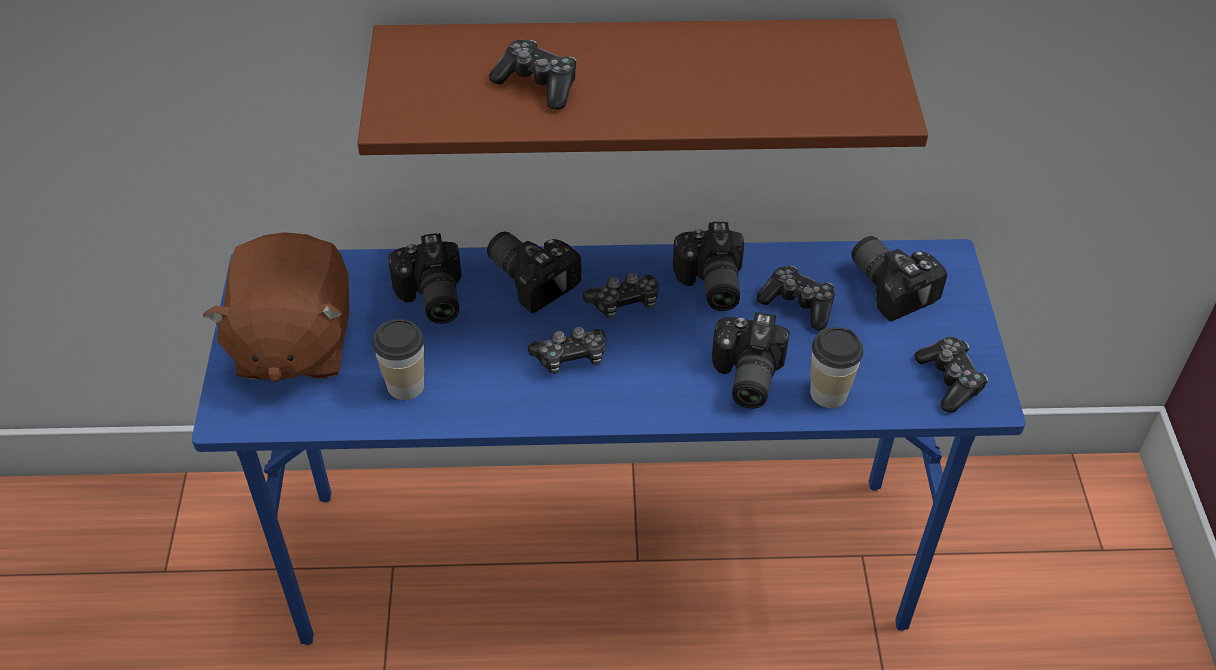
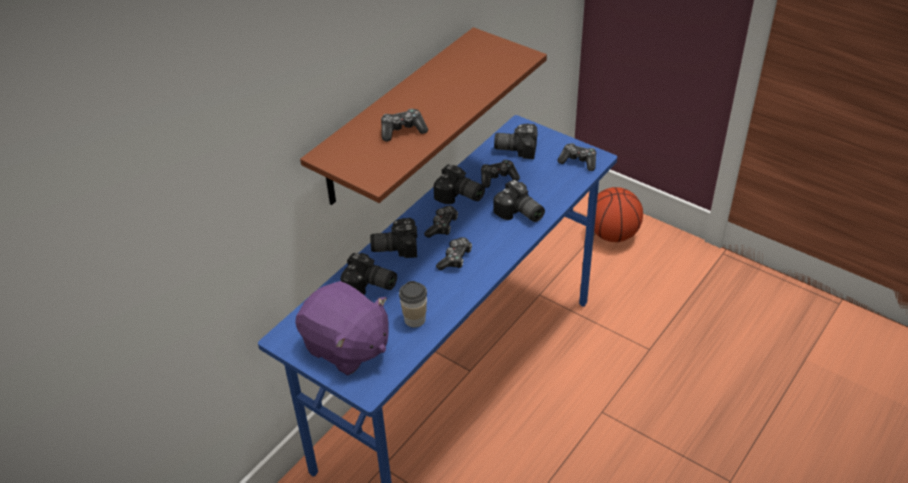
camera: 50 degrees left, 5 degrees down
brown plush toy [203,232,349,382] -> purple plush toy [295,281,389,375]
cup [810,327,863,408] -> none
none -> basketball [594,187,643,242]

